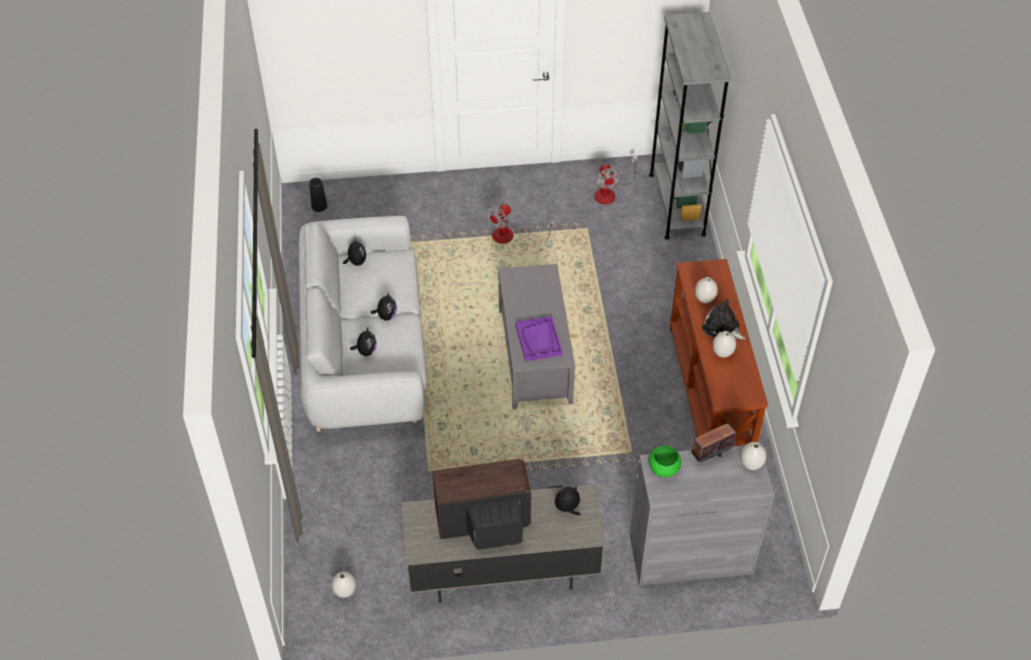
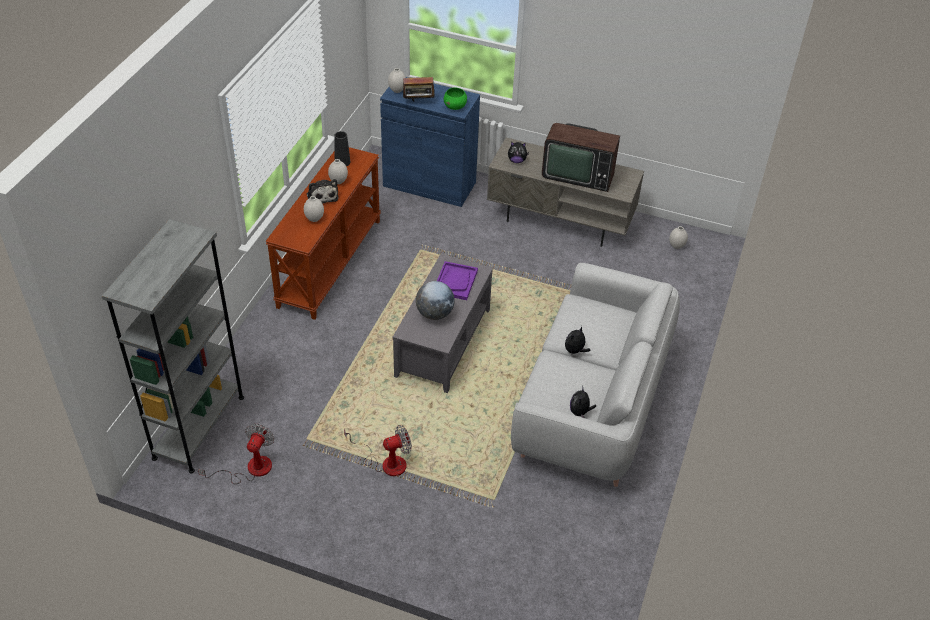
camera: 155 degrees left, 5 degrees down
black vase [309,178,327,212] -> black vase moved to [334,131,350,166]
plush toy [350,328,377,356] -> none
grey cabinet [630,445,774,586] -> blue cabinet [380,77,480,207]
none -> globe [416,281,455,320]

